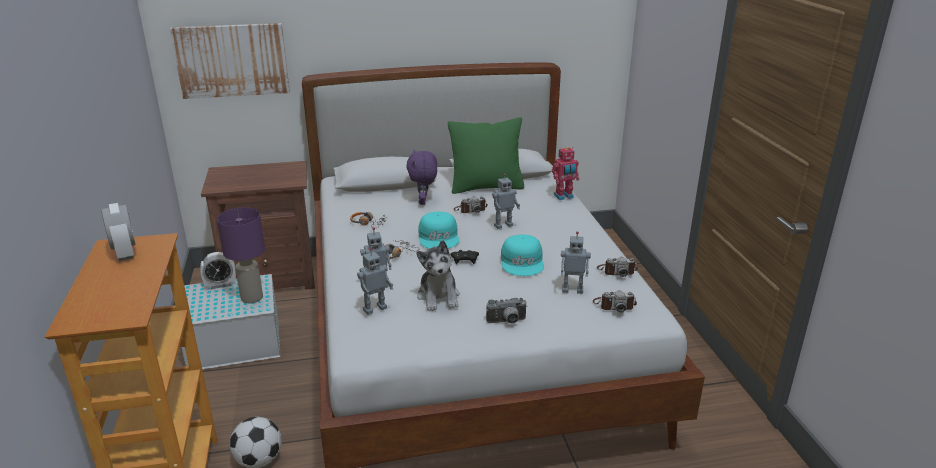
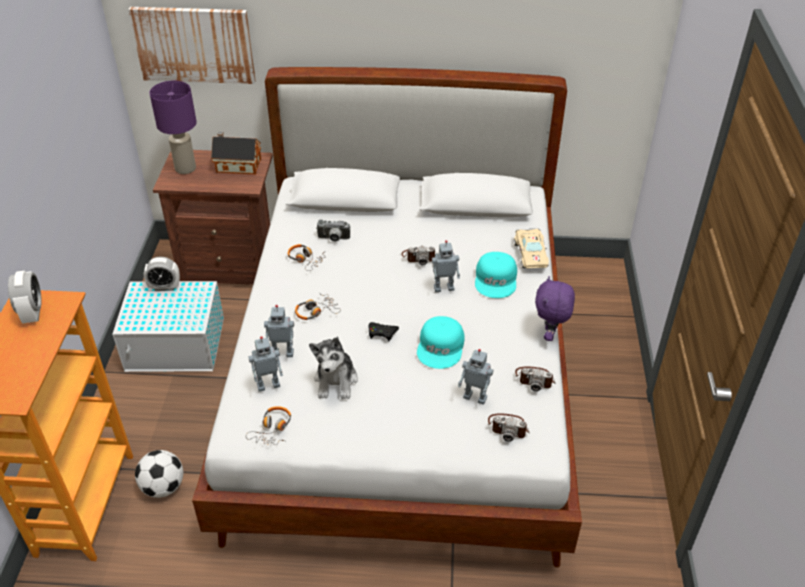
camera: 15 degrees right, 15 degrees up
purple table lamp [217,207,265,303] -> purple table lamp moved to [149,81,197,174]
purple plush toy [406,150,437,205] -> purple plush toy moved to [535,276,575,341]
turquoise cap [418,212,459,249] -> turquoise cap moved to [475,252,517,298]
green pillow [448,117,524,194] -> none
camera [486,298,527,324] -> camera moved to [316,219,350,242]
toy robot [552,147,579,200] -> beige toy car [514,229,549,269]
none -> toy house [211,132,261,175]
none -> headphones [246,406,291,445]

